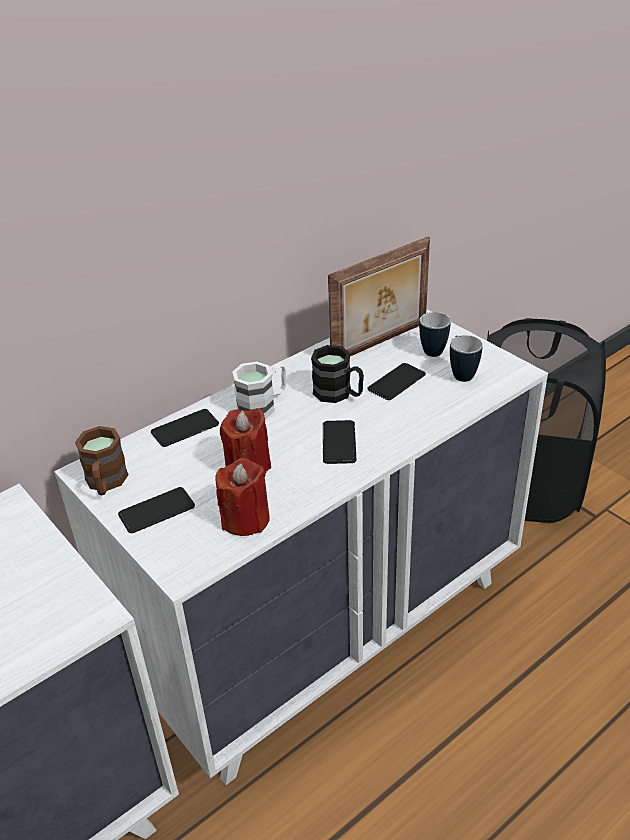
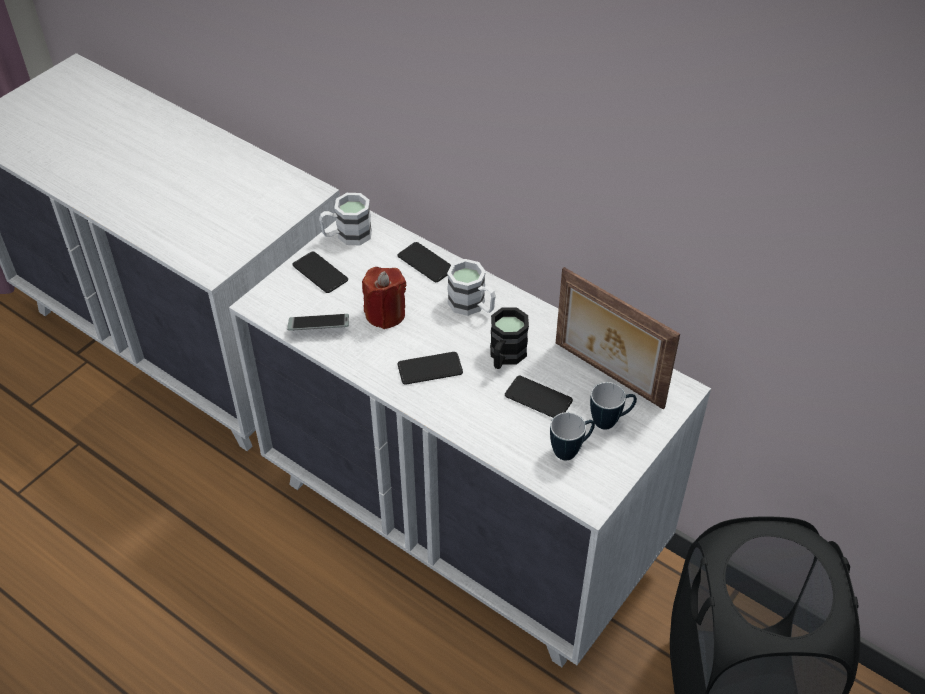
camera: 75 degrees right, 10 degrees up
brown mug [75,426,129,495] -> white mug [319,193,372,245]
red candle [215,458,270,536] -> phone [287,314,349,331]

